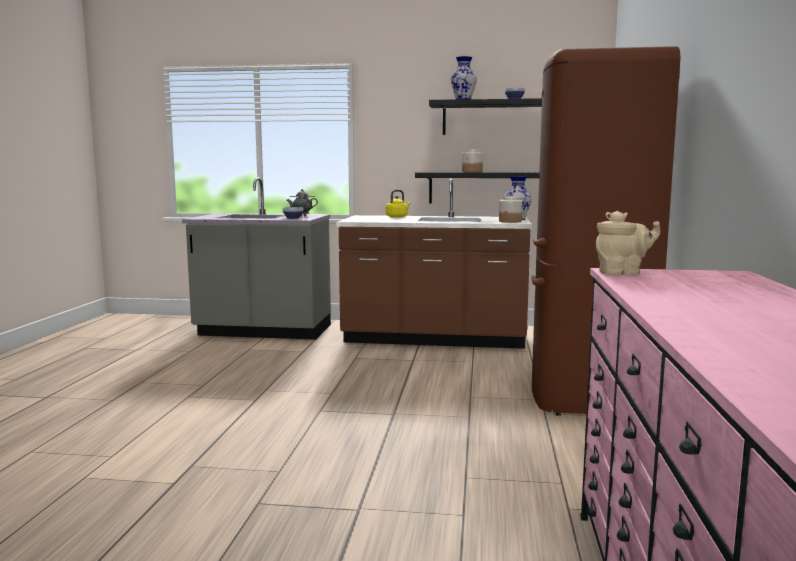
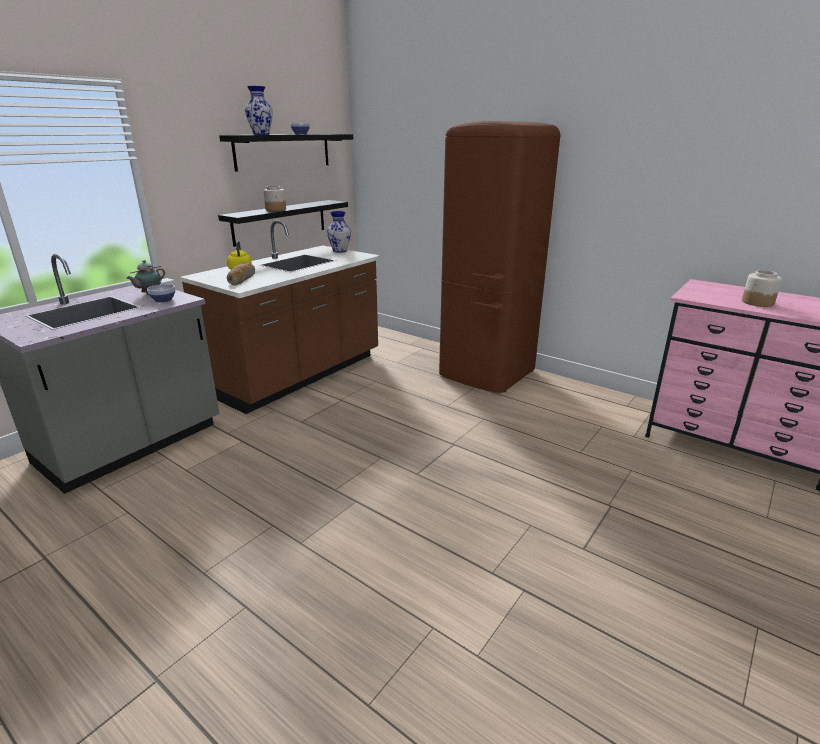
camera: 60 degrees left, 15 degrees up
jar [499,197,522,223] -> jar moved to [742,270,782,307]
beige teapot [596,211,660,275] -> none
none -> bread [227,263,255,286]

